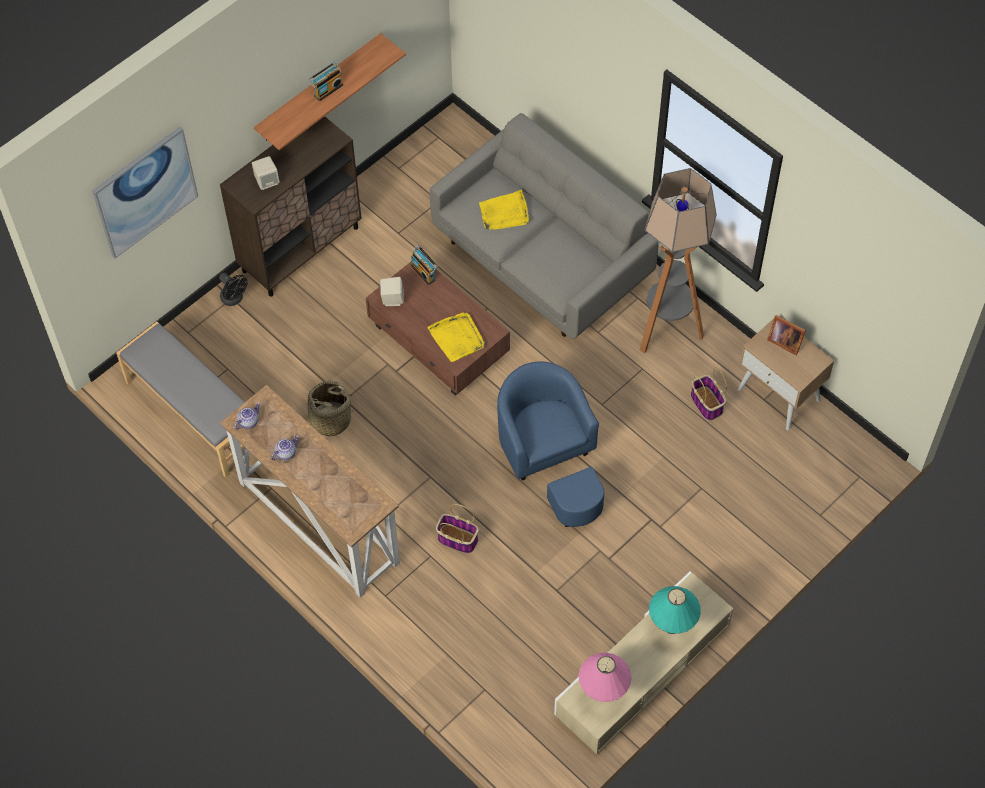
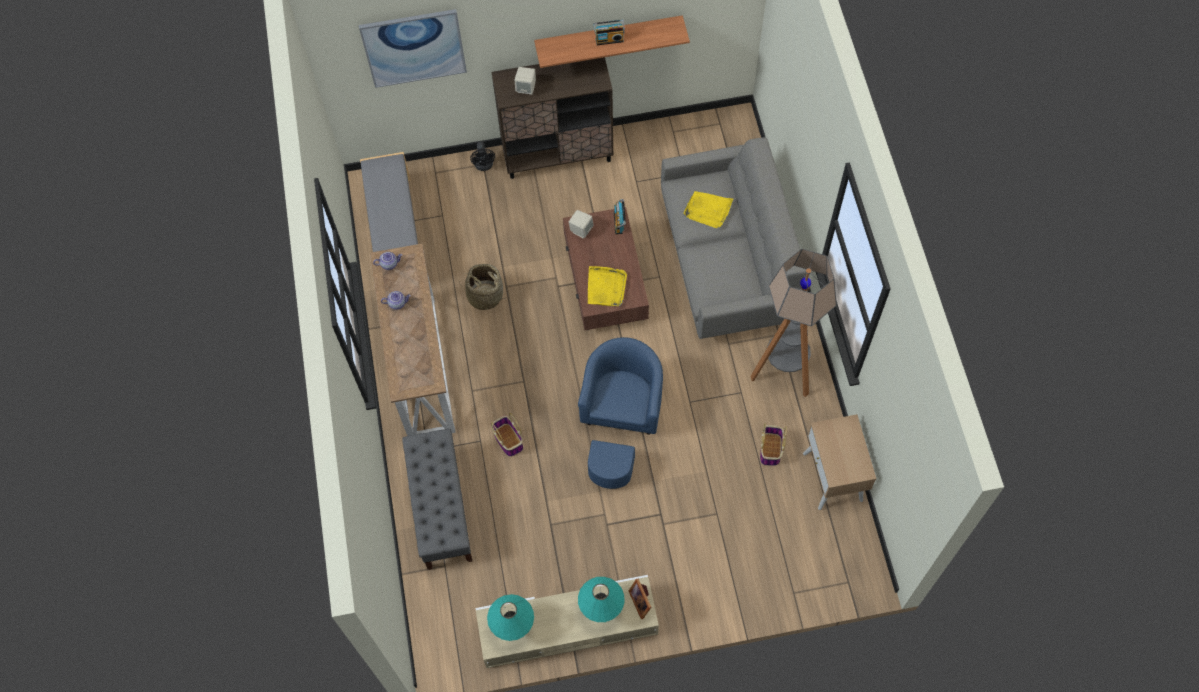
camera: 35 degrees right, 5 degrees up
pink table lamp [579,653,632,702] -> turquoise table lamp [487,594,534,641]
picture frame [767,315,806,355] -> picture frame moved to [629,578,651,619]
none -> grey bench [402,429,472,570]

